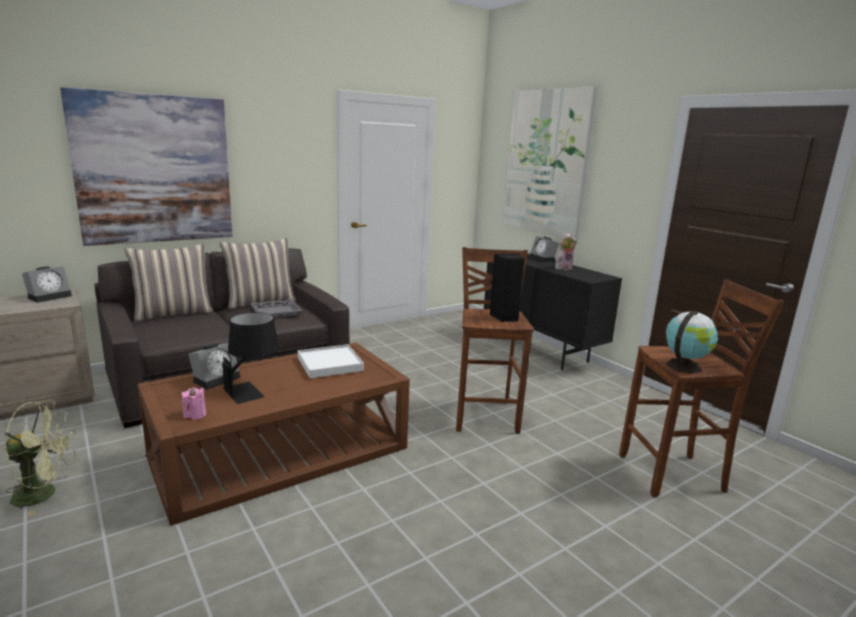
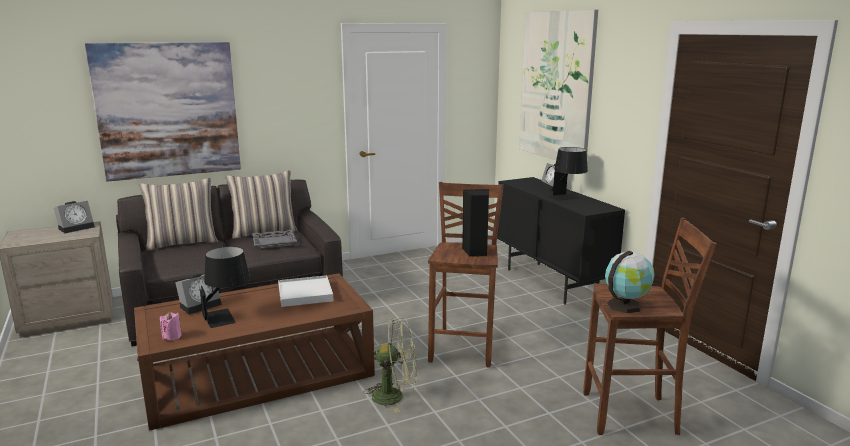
camera: 10 degrees right, 0 degrees up
green fan [5,400,76,516] -> green fan moved to [363,318,417,413]
plush toy [555,233,577,270] -> black table lamp [548,147,588,201]

